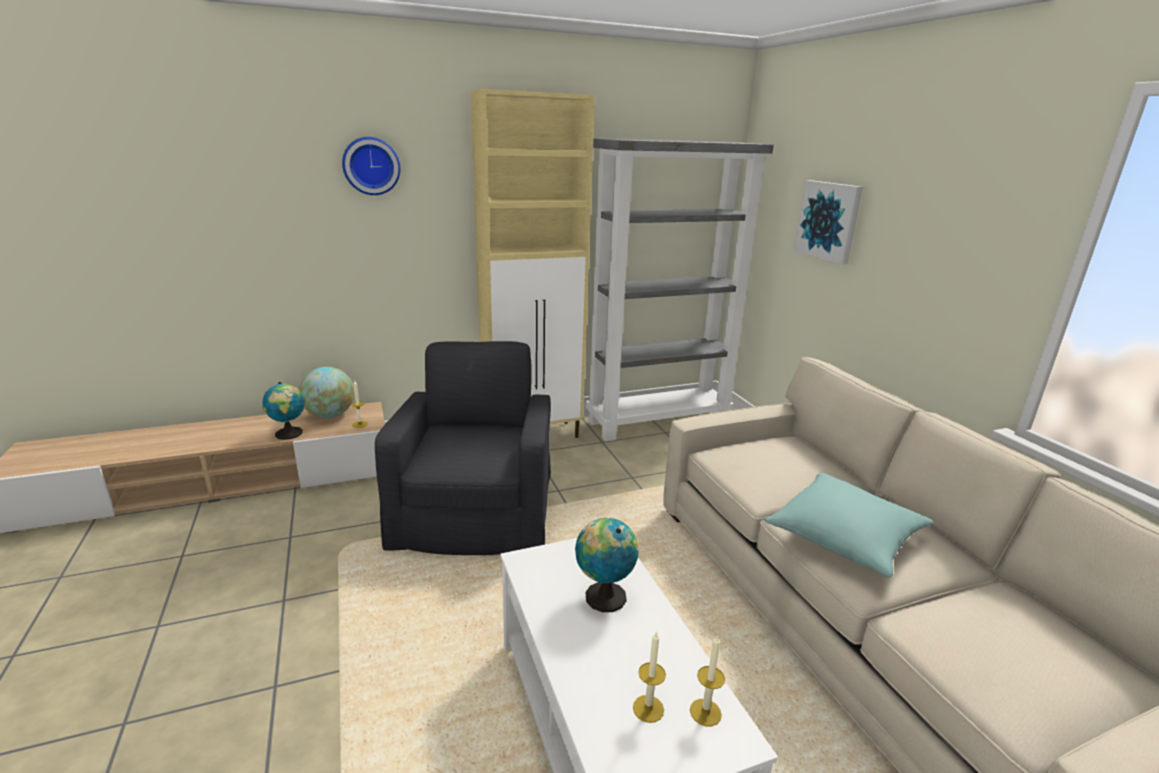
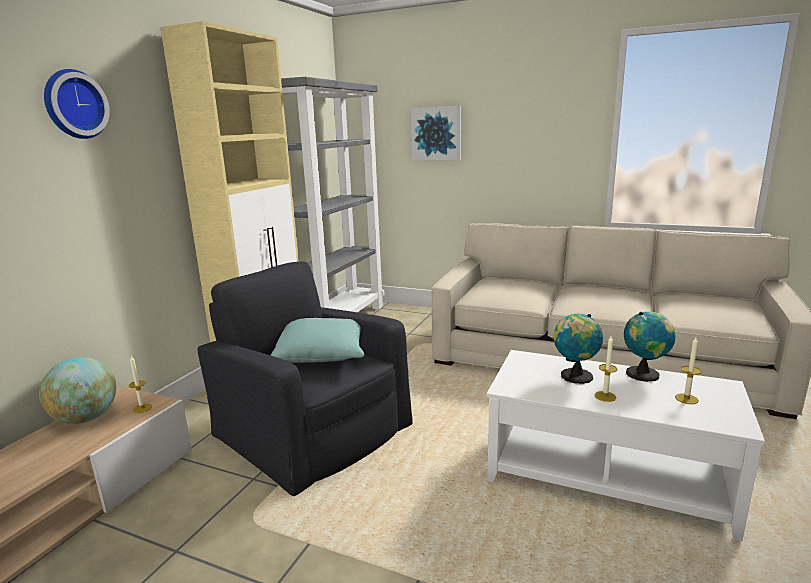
camera: 45 degrees left, 5 degrees down
globe [262,382,305,440] -> globe moved to [624,312,676,382]
candle [690,635,725,726] -> candle moved to [595,336,618,402]
turquoise pillow [765,473,934,578] -> turquoise pillow moved to [270,318,365,363]

